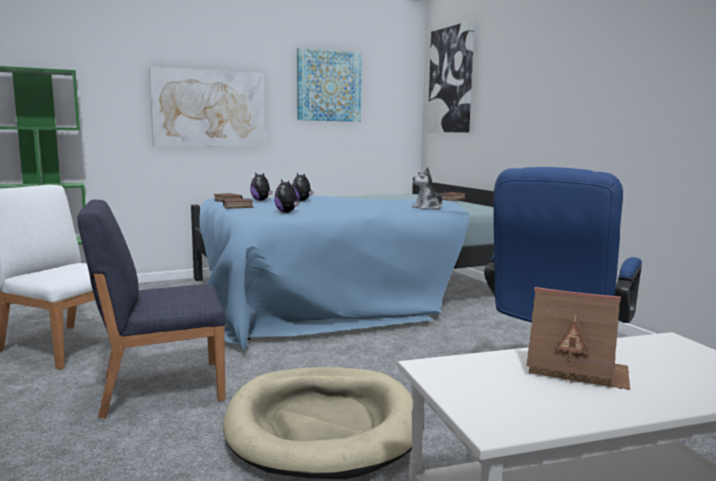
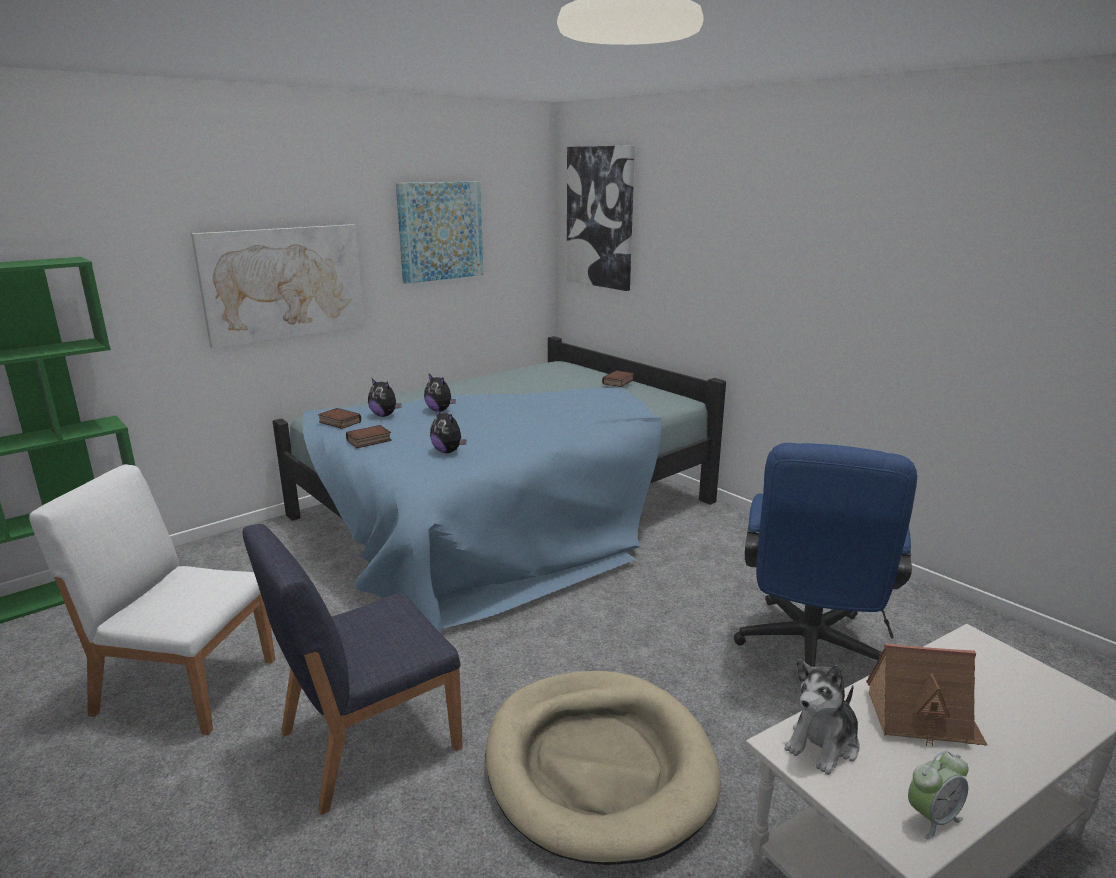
camera: 15 degrees left, 10 degrees up
plush toy [412,167,446,209] -> plush toy moved to [785,659,860,775]
none -> alarm clock [908,751,969,839]

